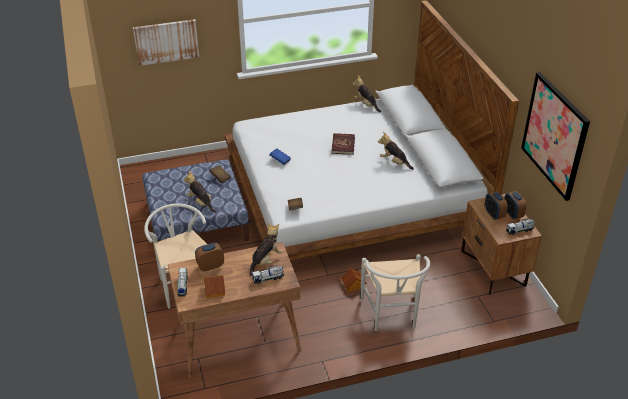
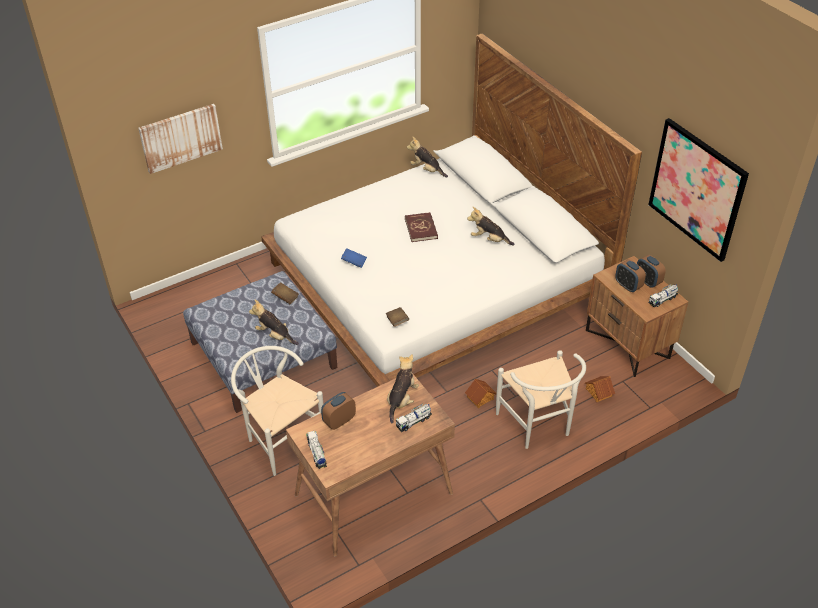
camera: 15 degrees left, 5 degrees up
toy house [203,275,225,298] -> toy house moved to [585,376,615,402]

